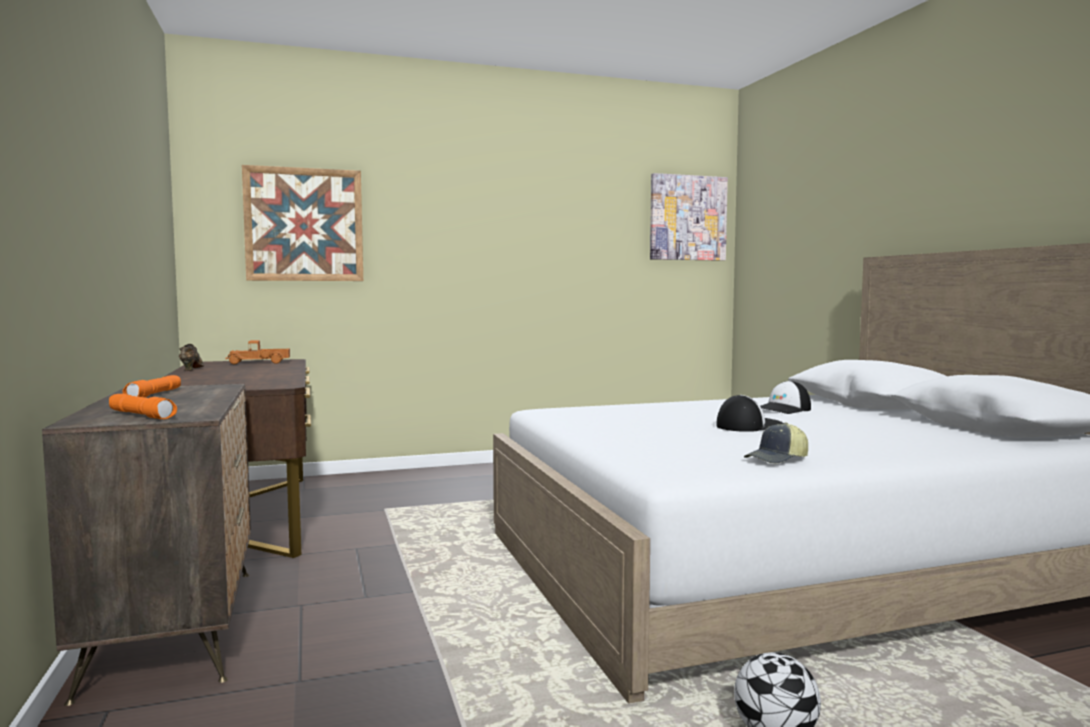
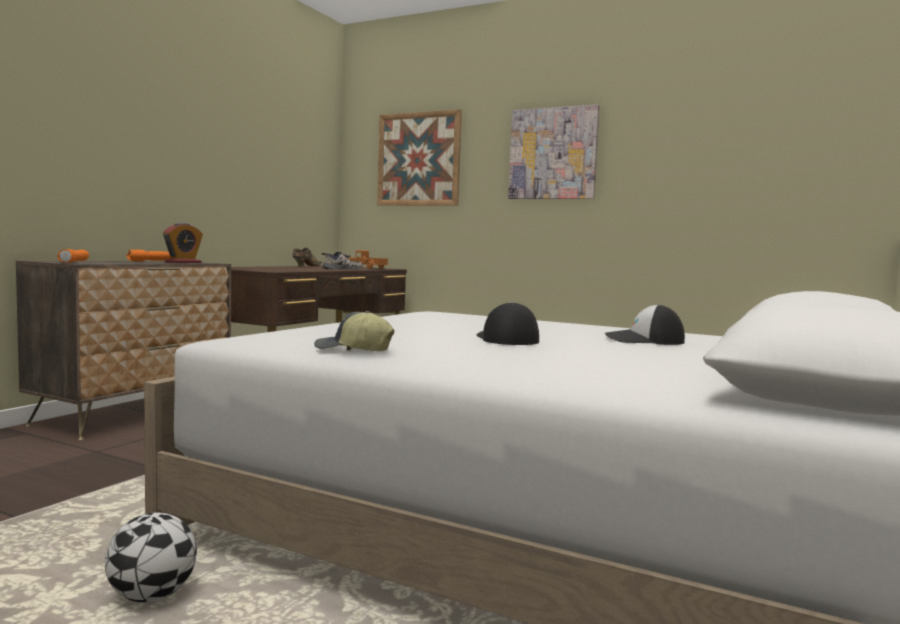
camera: 45 degrees right, 0 degrees up
picture [650,173,728,261] -> picture moved to [508,105,600,199]
cap [716,395,784,432] -> cap turned 120 degrees counterclockwise [477,302,539,345]
none -> alarm clock [163,223,203,263]
none -> shoe [322,252,363,270]

